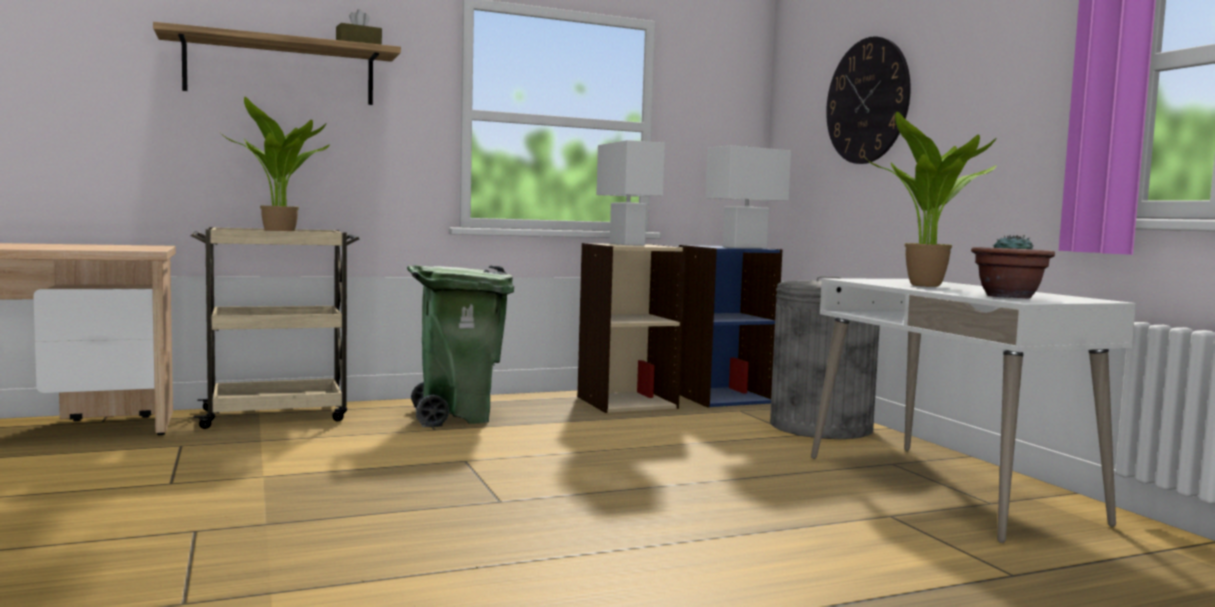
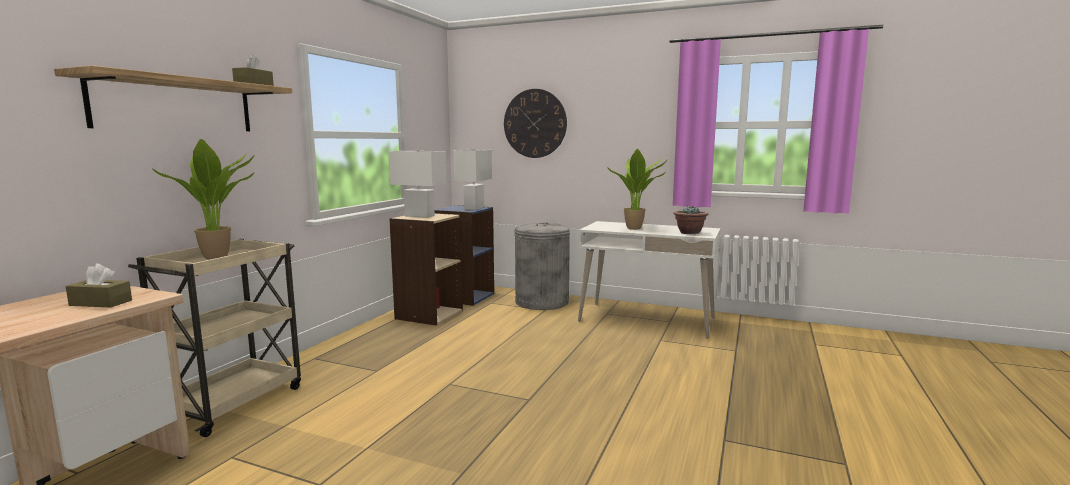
camera: 45 degrees left, 5 degrees up
green trash can [407,265,514,427] -> none
none -> brown tissue box [66,263,132,308]

